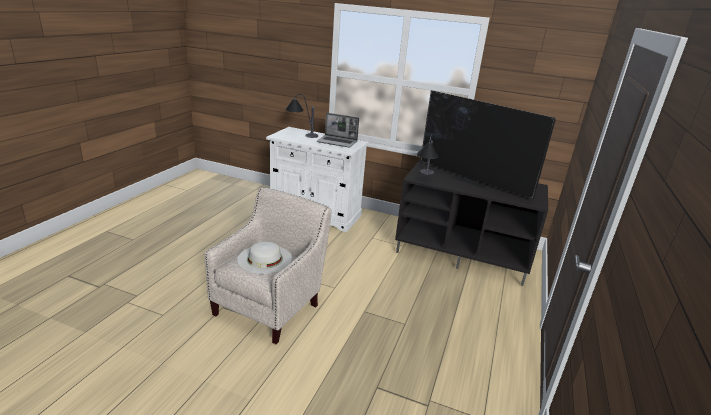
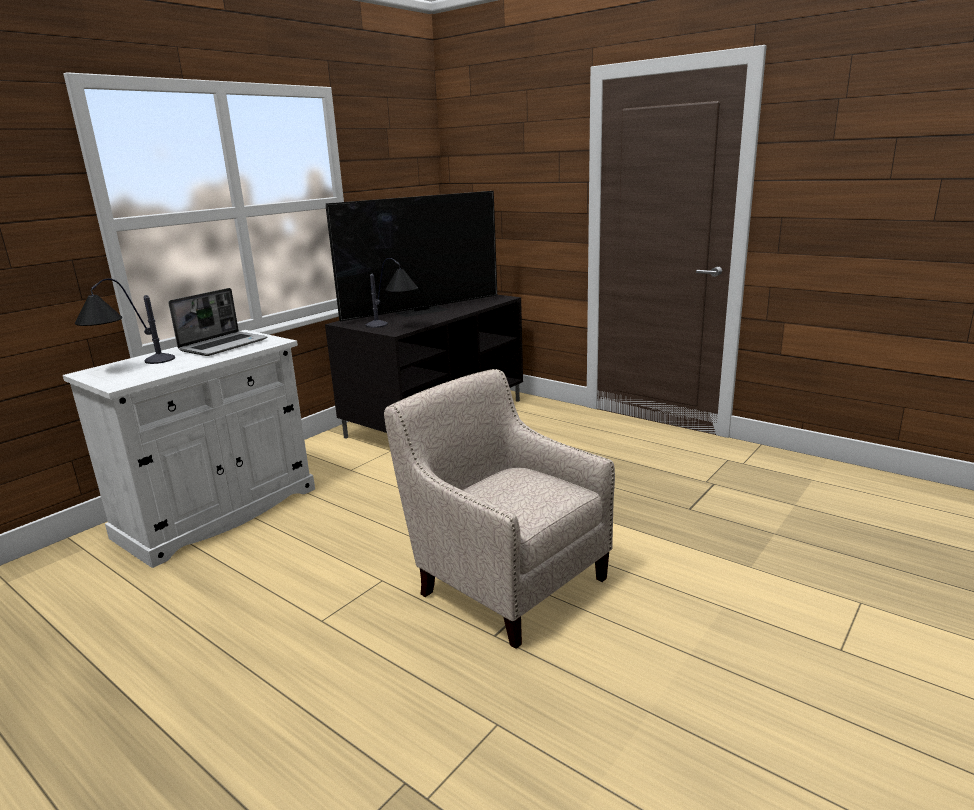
camera: 70 degrees left, 5 degrees down
white hat [237,241,292,274] -> none

